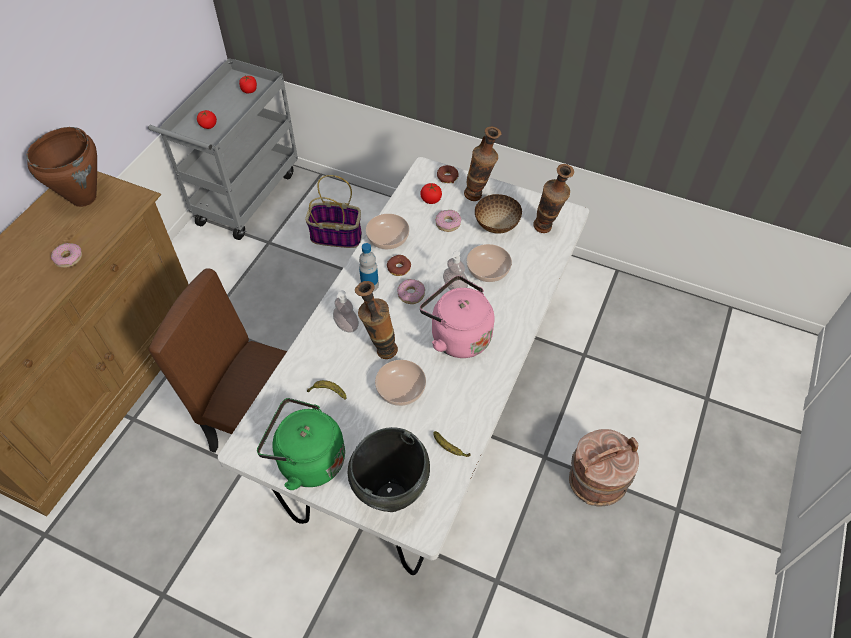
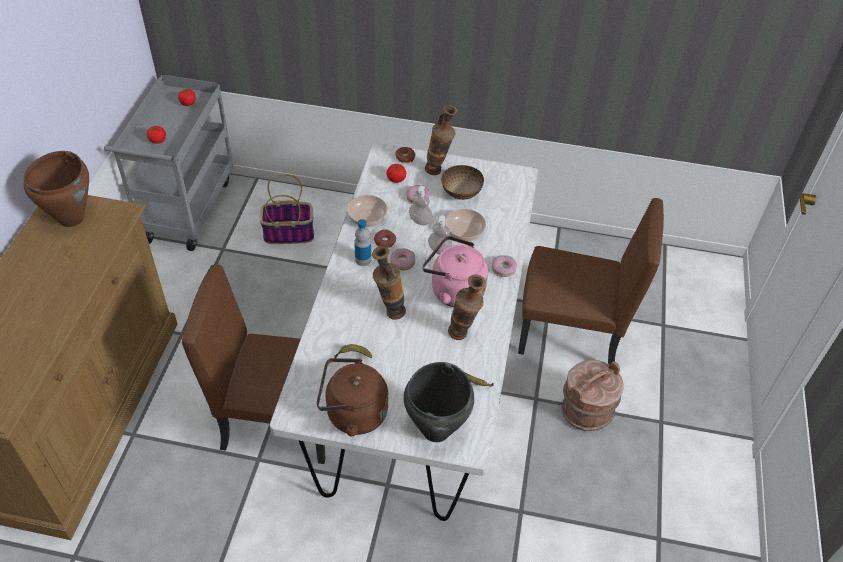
camera: 15 degrees left, 5 degrees down
donut [51,243,82,268] -> donut moved to [492,255,517,277]
green kettle [257,398,345,490] -> brown kettle [317,358,388,436]
soap dispenser [333,290,359,332] -> soap dispenser moved to [409,186,433,225]
bowl [375,360,426,406] -> none
vase [533,164,574,233] -> vase moved to [448,275,486,340]
none -> brown chair [518,198,664,365]

